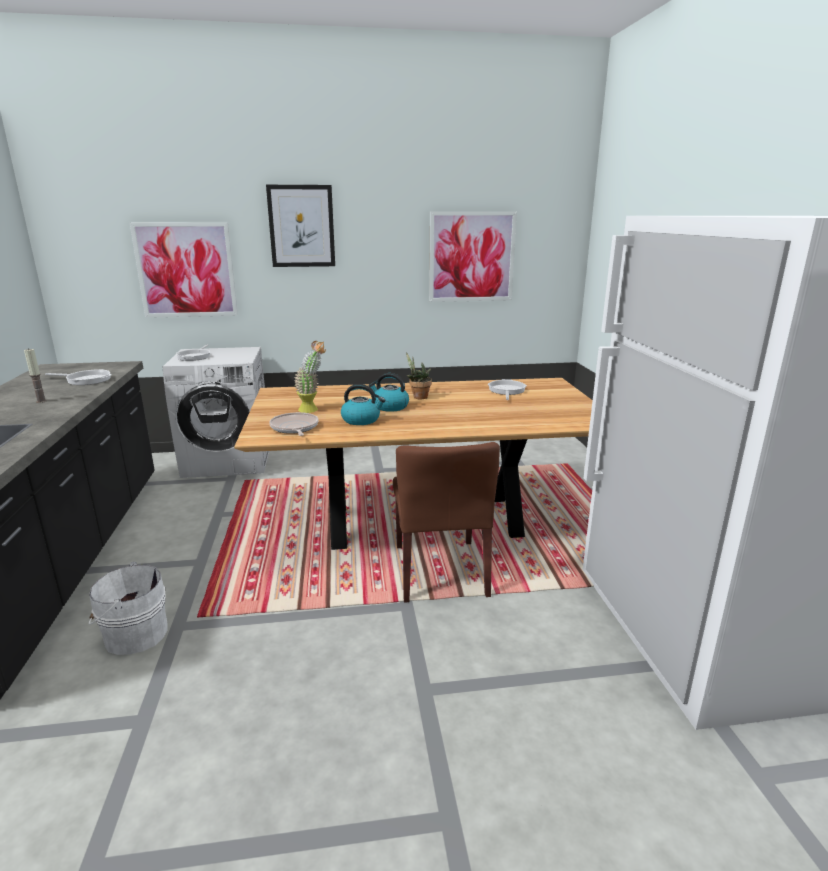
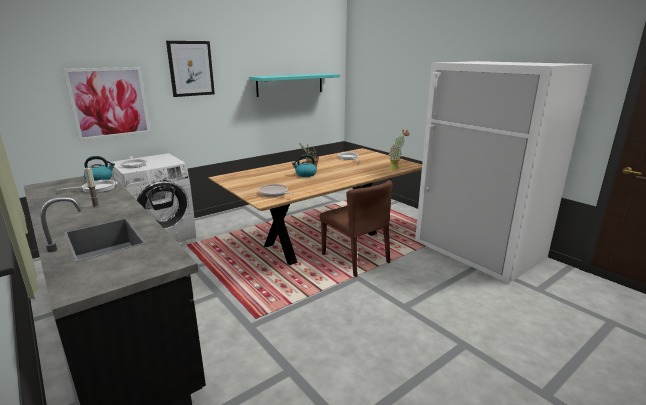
camera: 30 degrees left, 0 degrees up
white bucket [89,562,167,655] -> none
potted plant [294,341,326,413] -> potted plant moved to [389,130,409,170]
kettle [341,384,385,425] -> kettle moved to [84,156,115,181]
picture [429,211,517,302] -> turquoise shelf [249,73,340,97]

